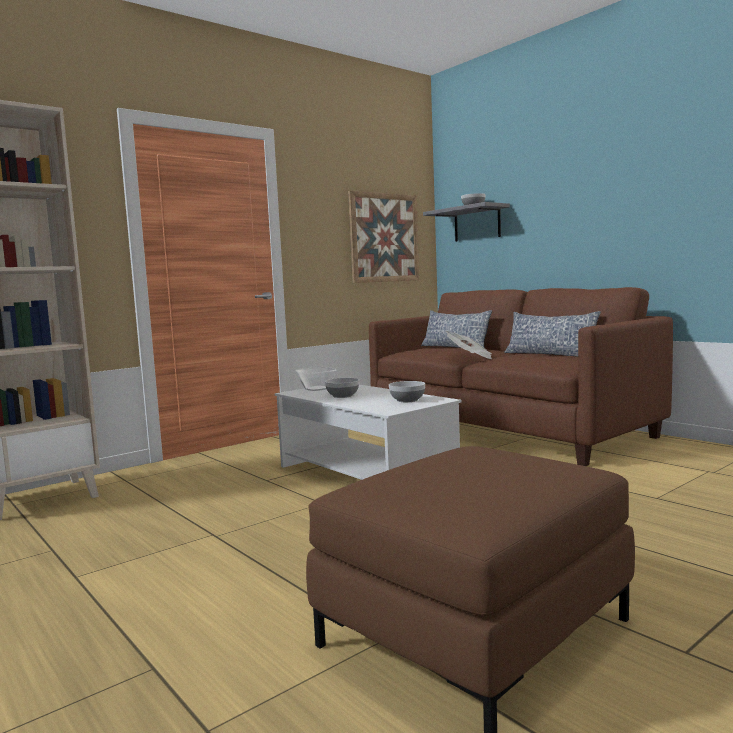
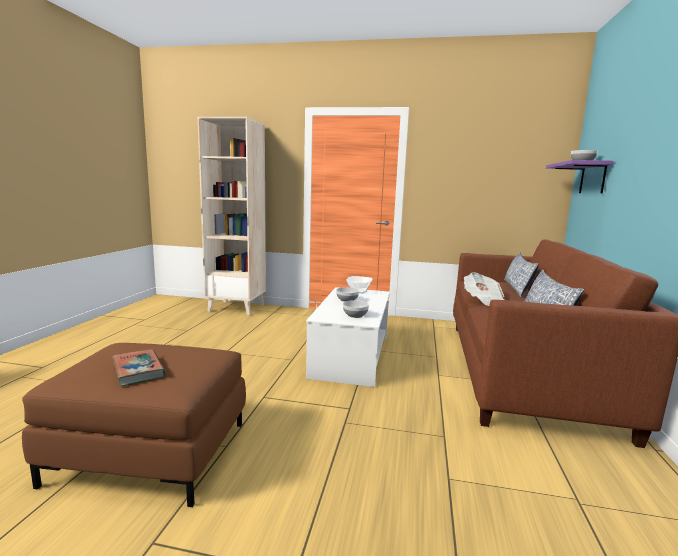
camera: 50 degrees right, 5 degrees up
picture [348,191,419,283] -> none
grey shelf [423,202,510,242] -> purple shelf [546,160,613,193]
none -> book [112,349,166,386]

